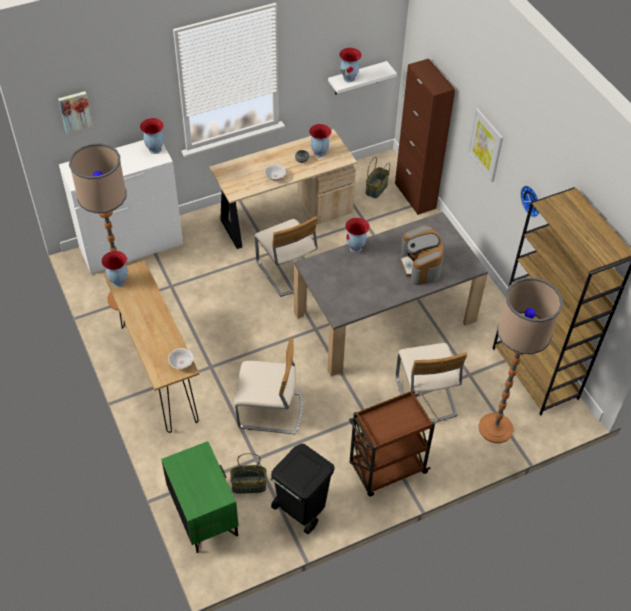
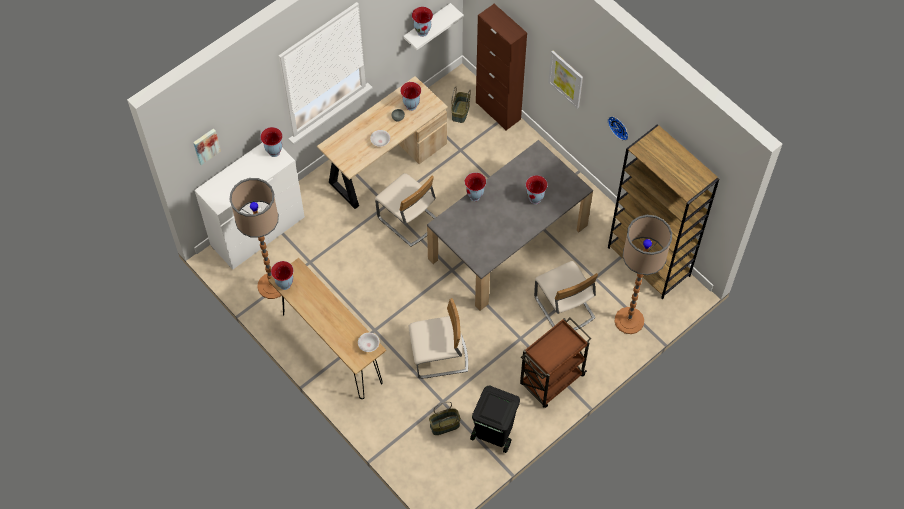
camera: 15 degrees left, 10 degrees up
green nightstand [161,441,239,553] -> none
coffee machine [400,225,444,285] -> vase [526,175,547,204]

